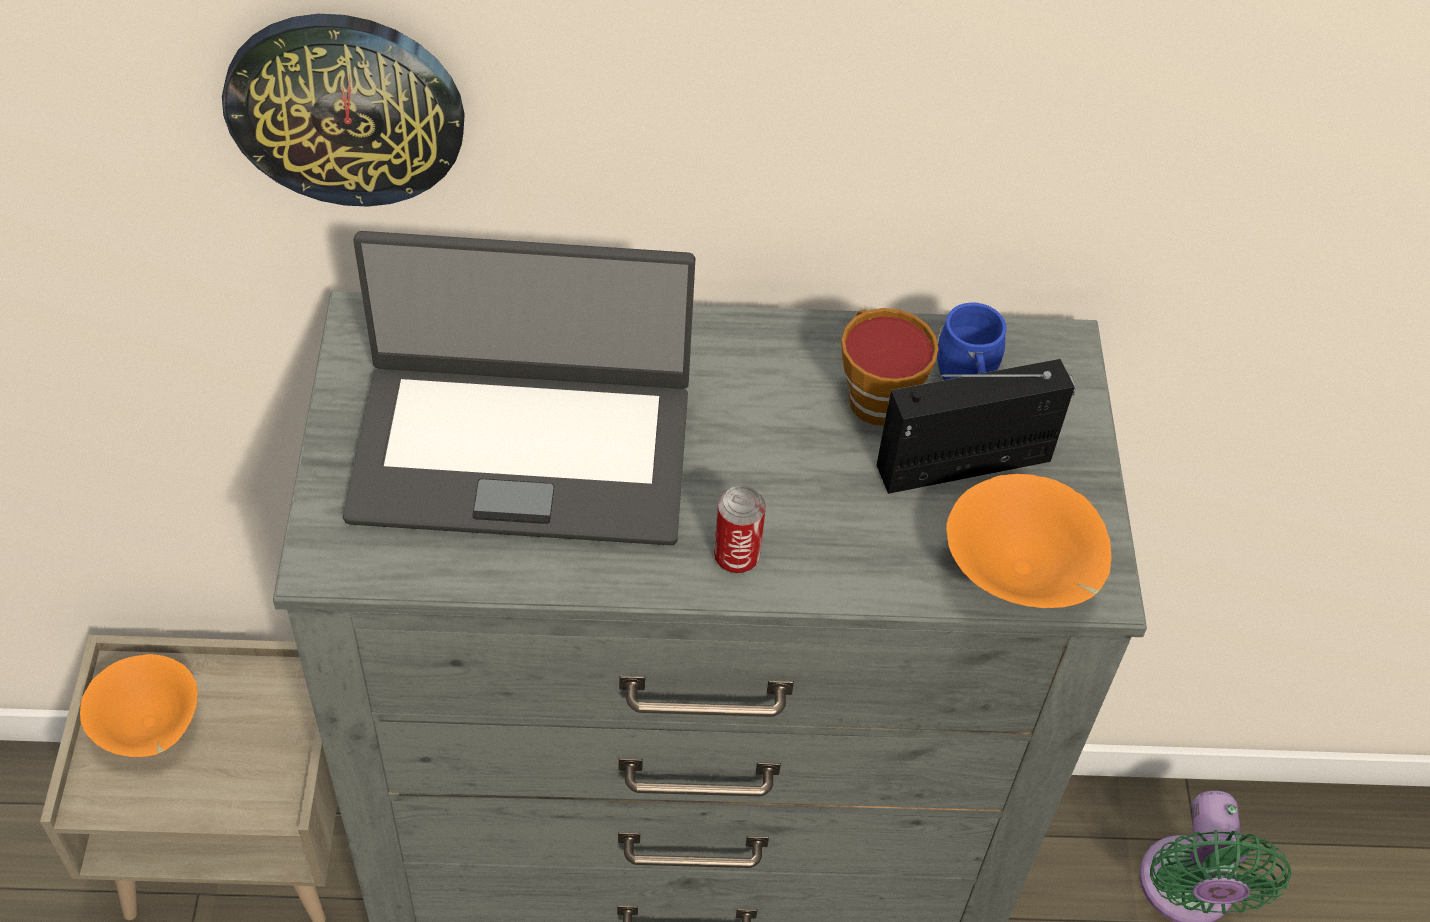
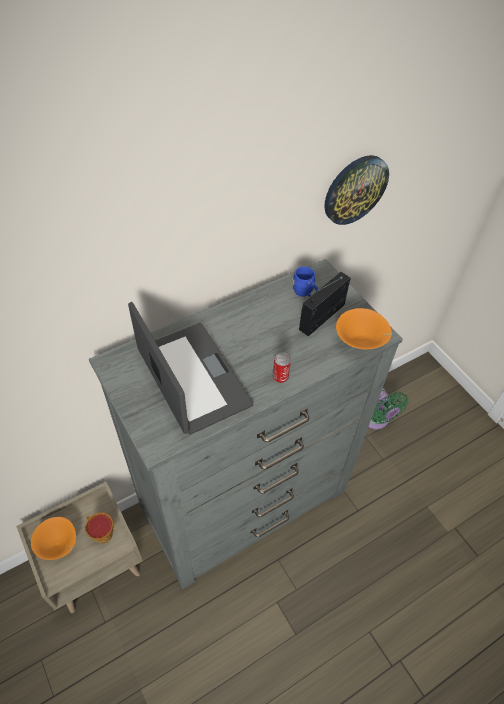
camera: 30 degrees left, 0 degrees up
wall clock [222,14,465,207] -> wall clock moved to [324,155,389,225]
laptop [343,231,696,545] -> laptop turned 90 degrees counterclockwise [128,302,253,435]
cup [841,308,939,426] -> cup moved to [85,512,114,543]

